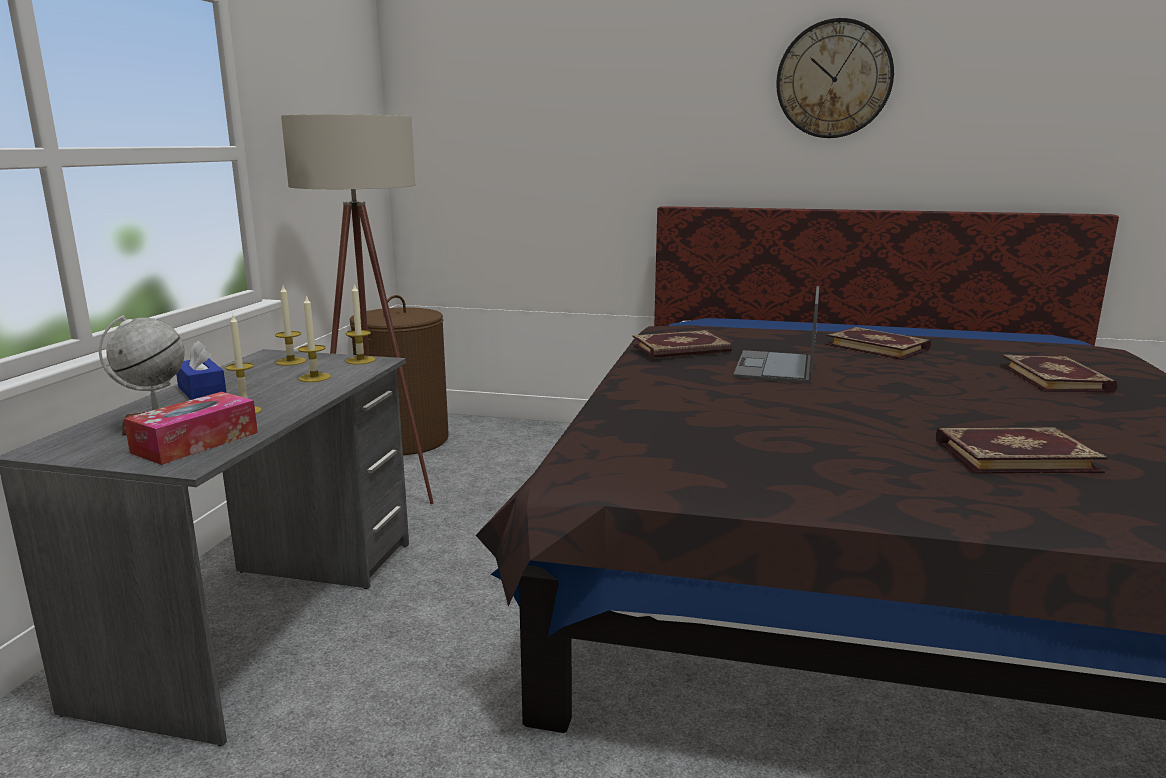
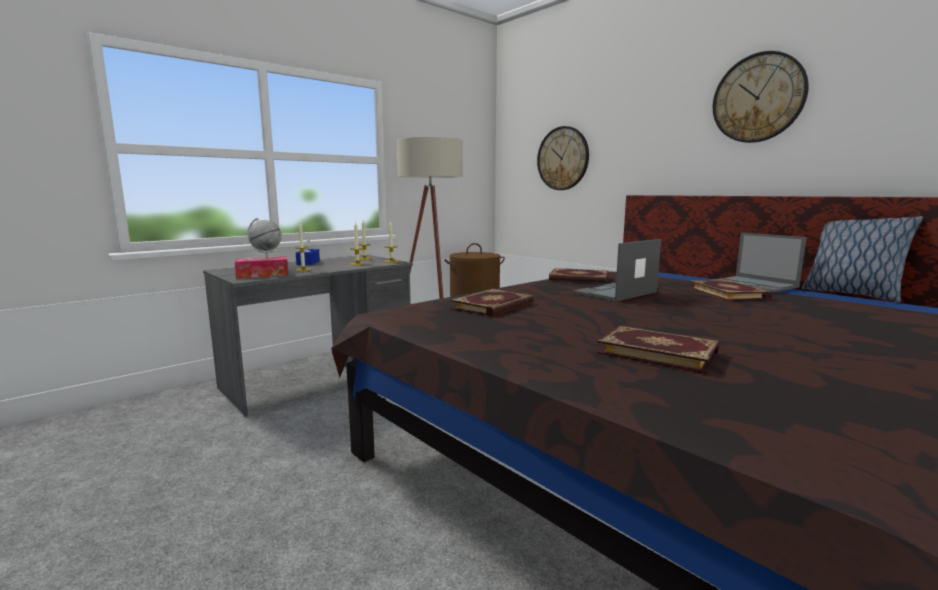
camera: 35 degrees right, 5 degrees down
book [1001,355,1117,393] -> book moved to [450,289,534,317]
none -> wall clock [537,126,589,190]
none -> laptop [713,232,807,293]
none -> pillow [802,216,923,303]

